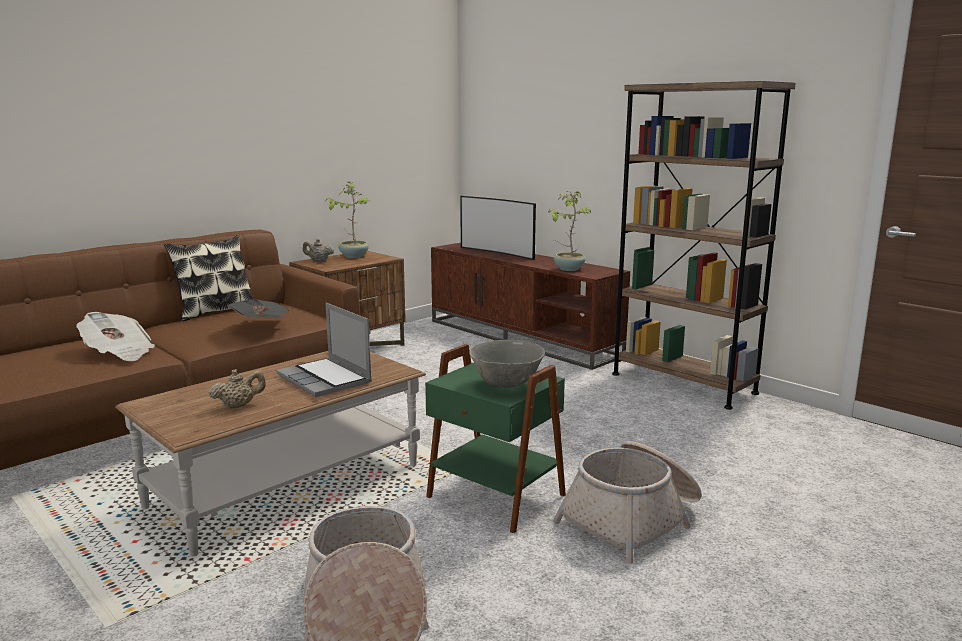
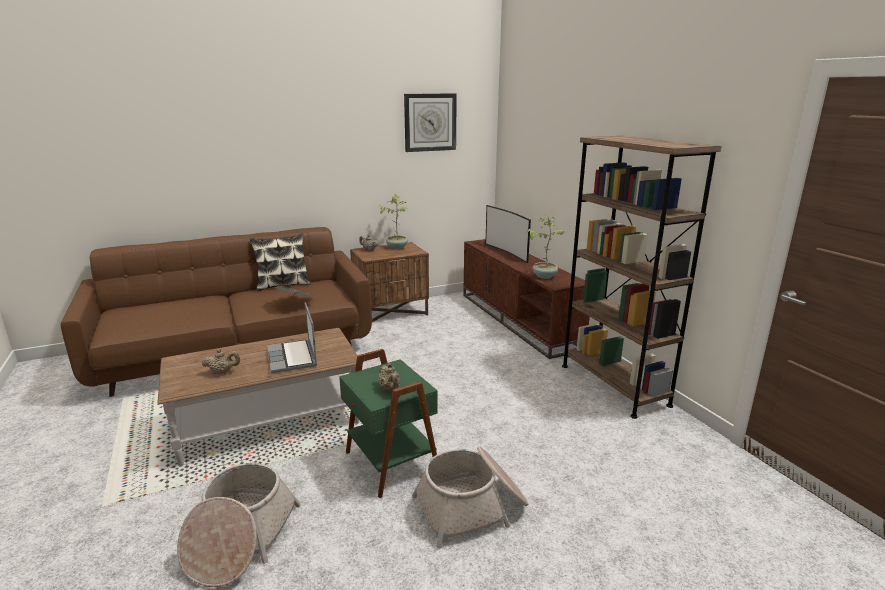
camera: 20 degrees right, 5 degrees up
newspaper [76,312,155,361] -> none
grey bowl [469,340,545,388] -> beige teapot [378,363,400,391]
none -> wall clock [404,94,457,152]

